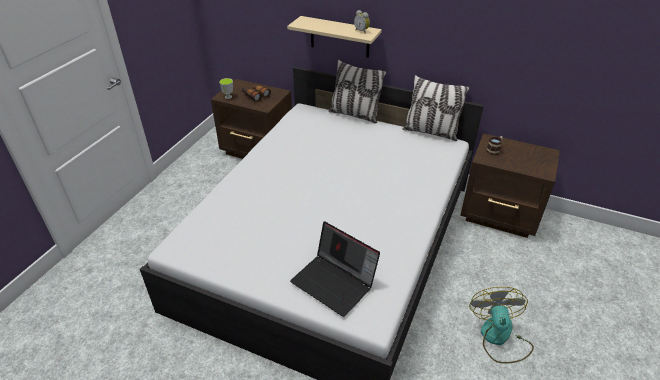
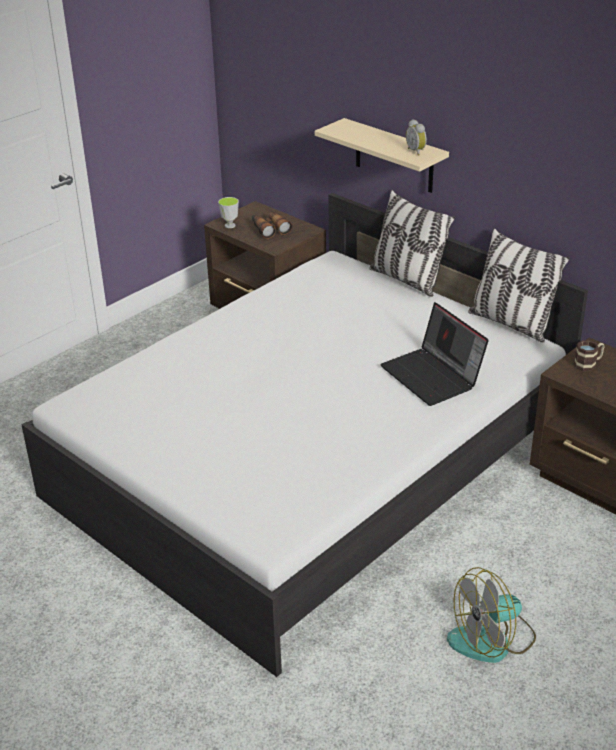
camera: 20 degrees right, 5 degrees down
laptop [290,222,380,317] -> laptop moved to [380,302,489,406]
fan [469,287,534,364] -> fan turned 135 degrees counterclockwise [447,567,536,663]

